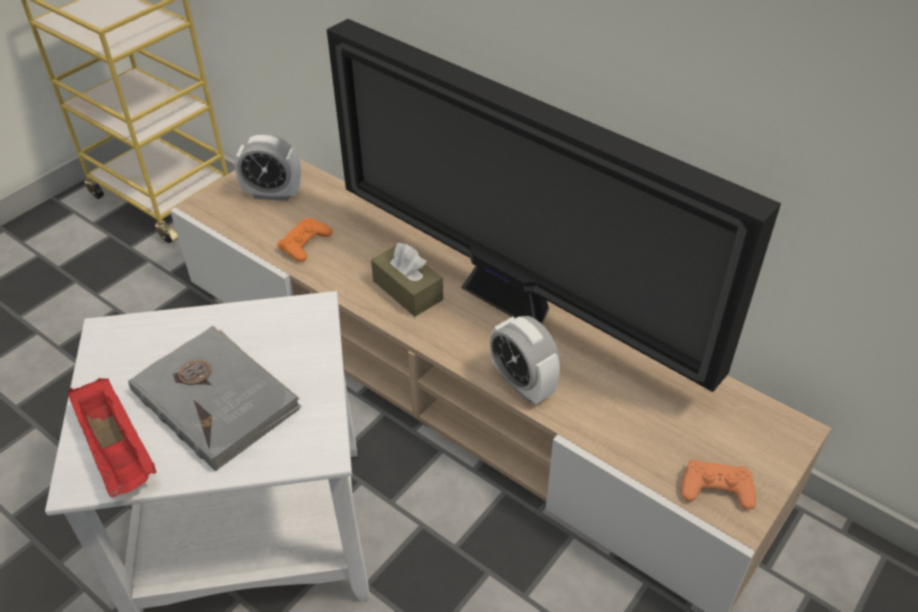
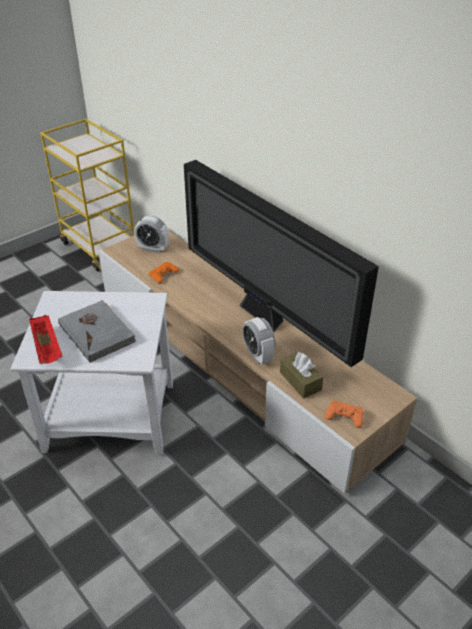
camera: 10 degrees right, 5 degrees down
brown tissue box [371,242,443,317] -> brown tissue box moved to [280,352,323,398]

